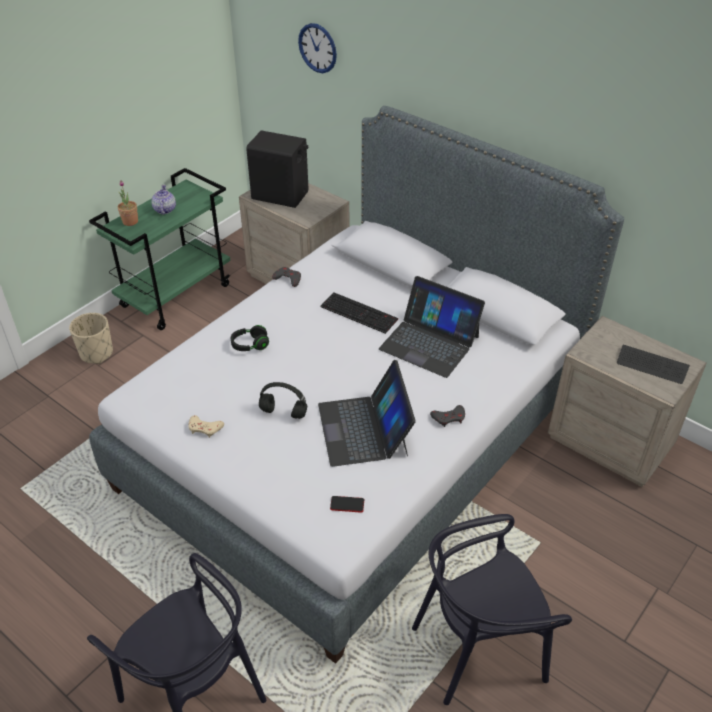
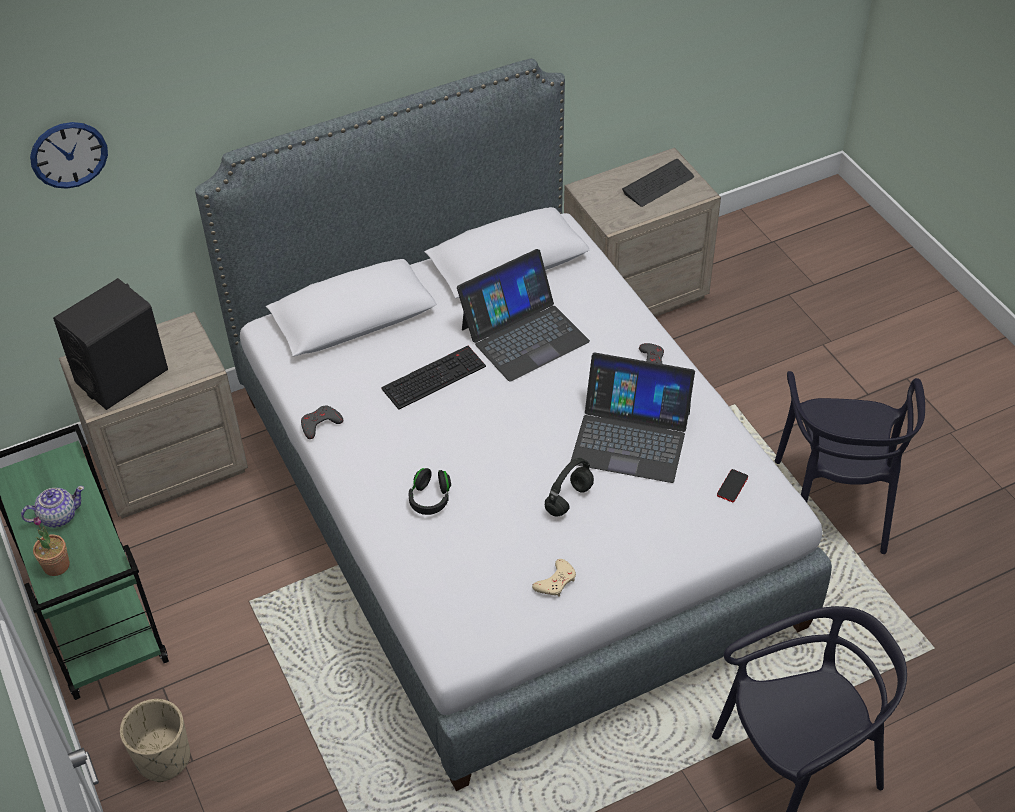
camera: 65 degrees left, 5 degrees up
teapot [151,185,176,215] -> teapot turned 135 degrees clockwise [21,486,84,527]

